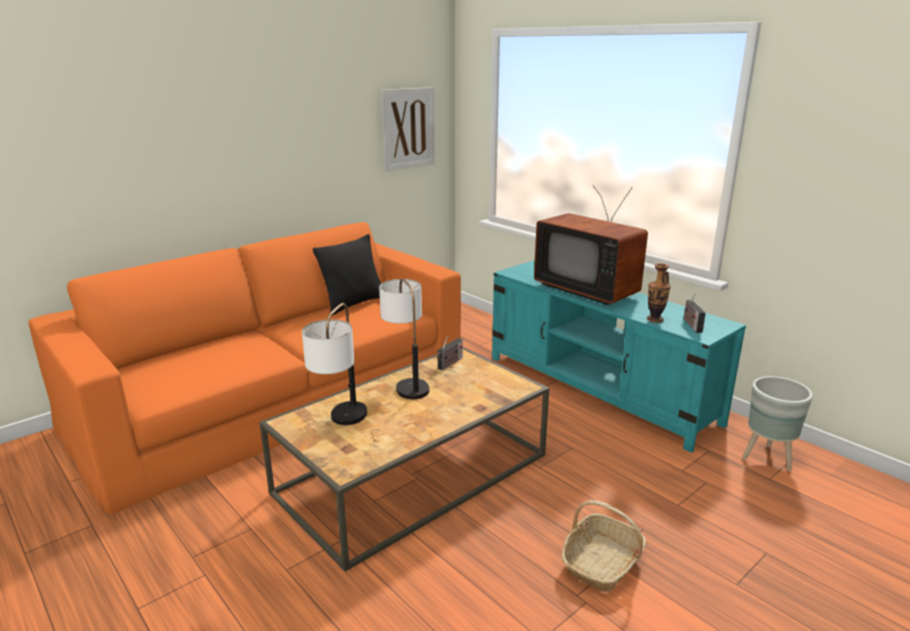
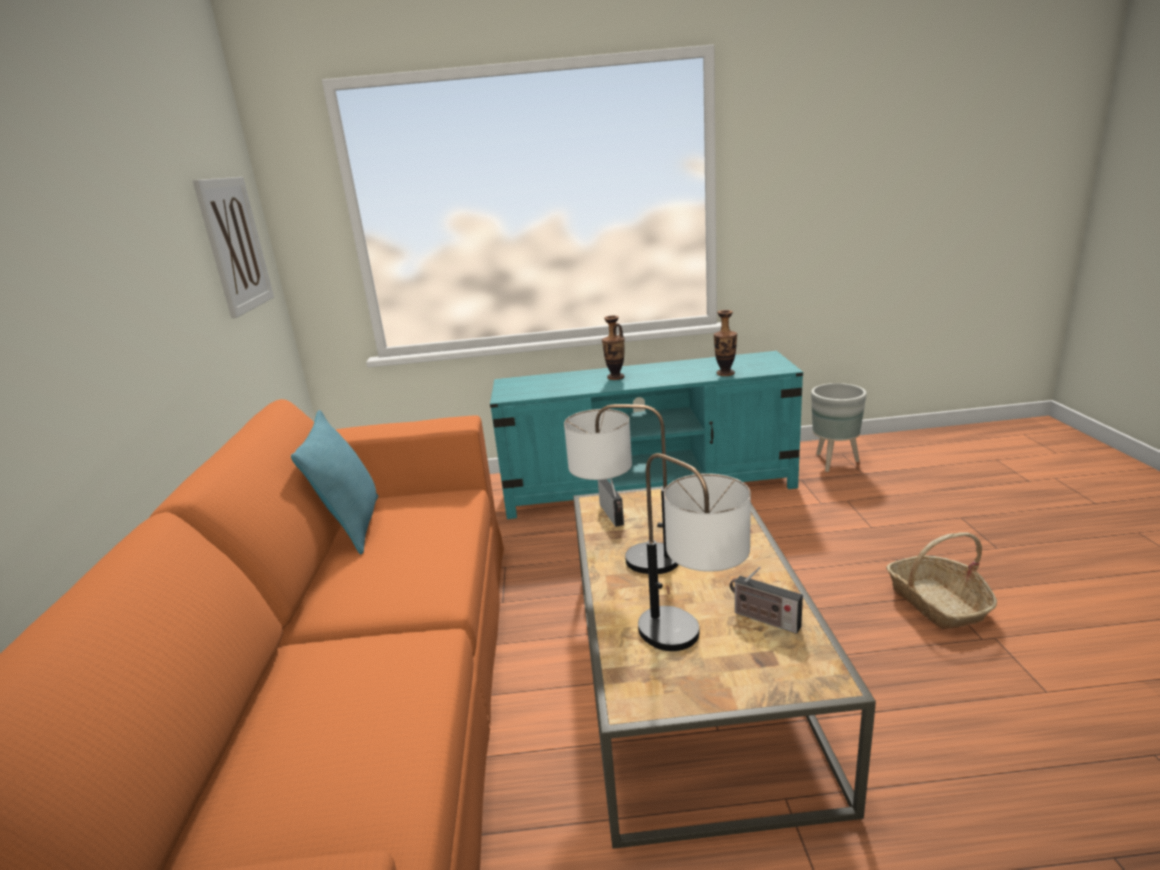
camera: 50 degrees left, 0 degrees up
black pillow [313,234,381,315] -> turquoise pillow [291,410,378,554]
television [534,185,648,305] -> vase [602,315,625,380]
radio [683,293,706,333] -> radio moved to [730,567,803,634]

